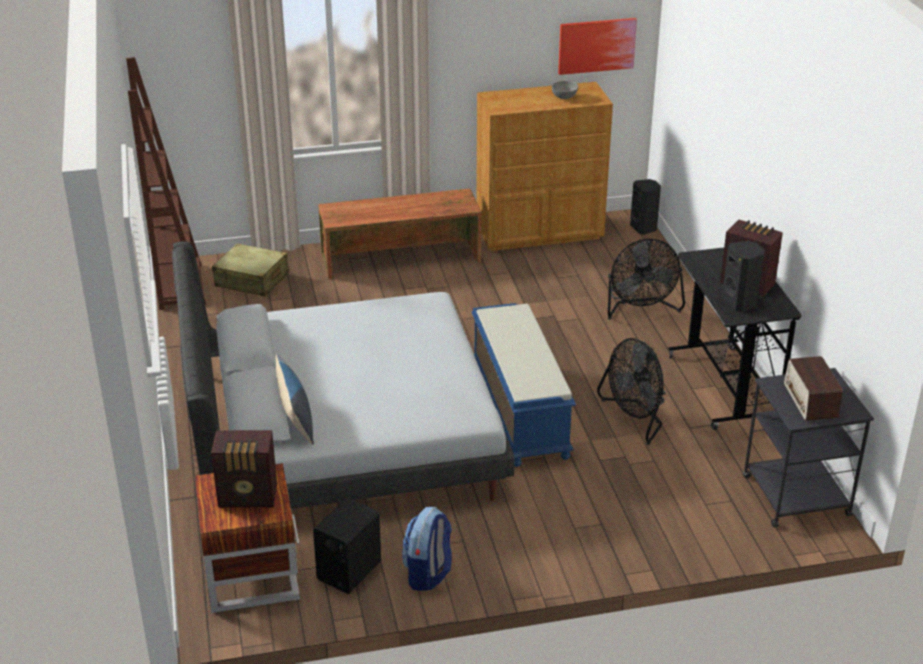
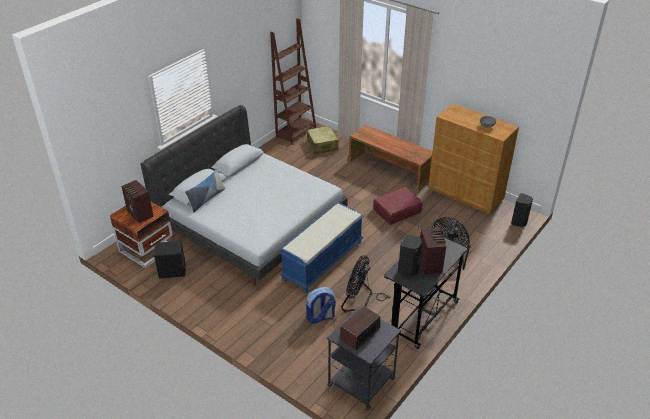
camera: 50 degrees right, 5 degrees up
backpack [402,507,452,591] -> backpack moved to [306,287,336,324]
picture [558,18,637,75] -> none
none -> red suitcase [373,187,423,225]

